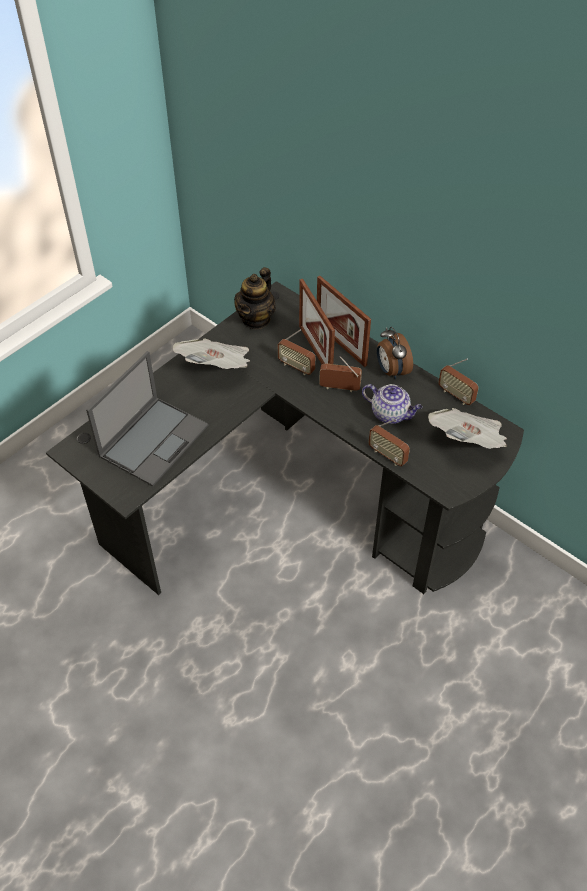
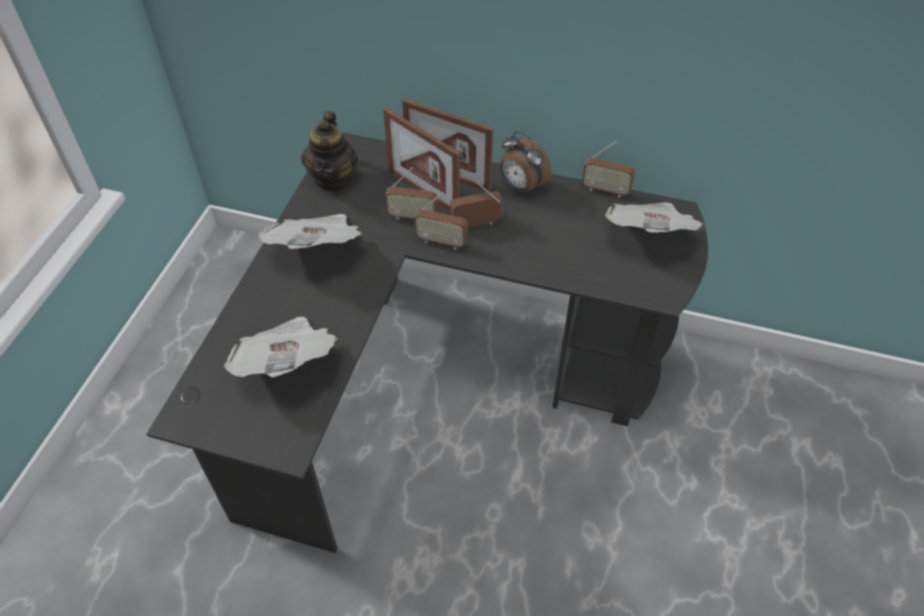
camera: 25 degrees left, 0 degrees up
laptop [86,351,208,486] -> newspaper [224,317,338,377]
teapot [362,384,423,424] -> none
radio [368,419,410,466] -> radio moved to [414,192,468,250]

